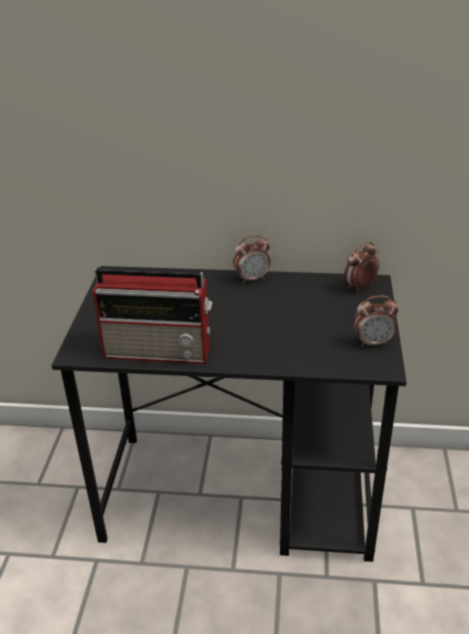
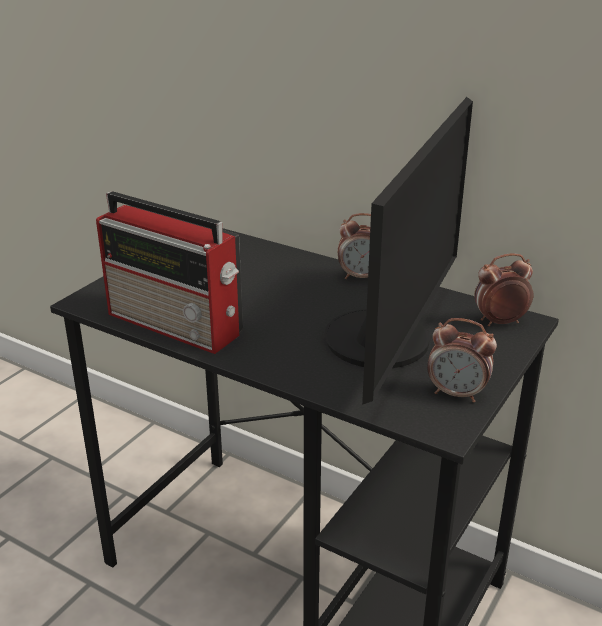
camera: 25 degrees right, 5 degrees down
none -> monitor [324,97,473,405]

